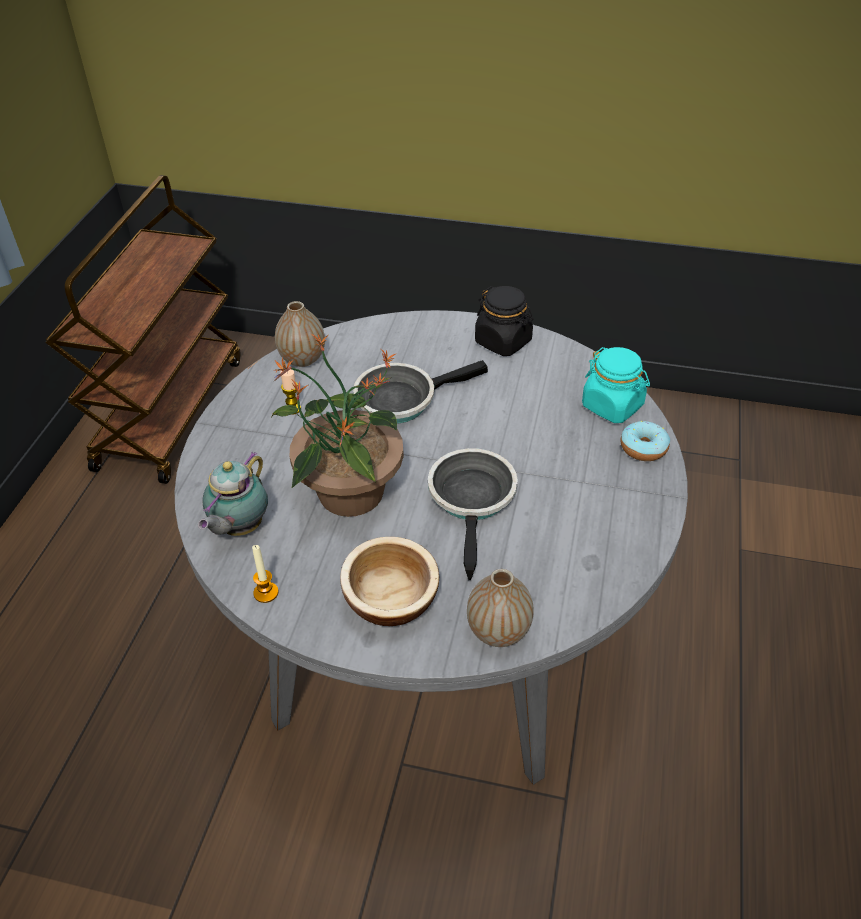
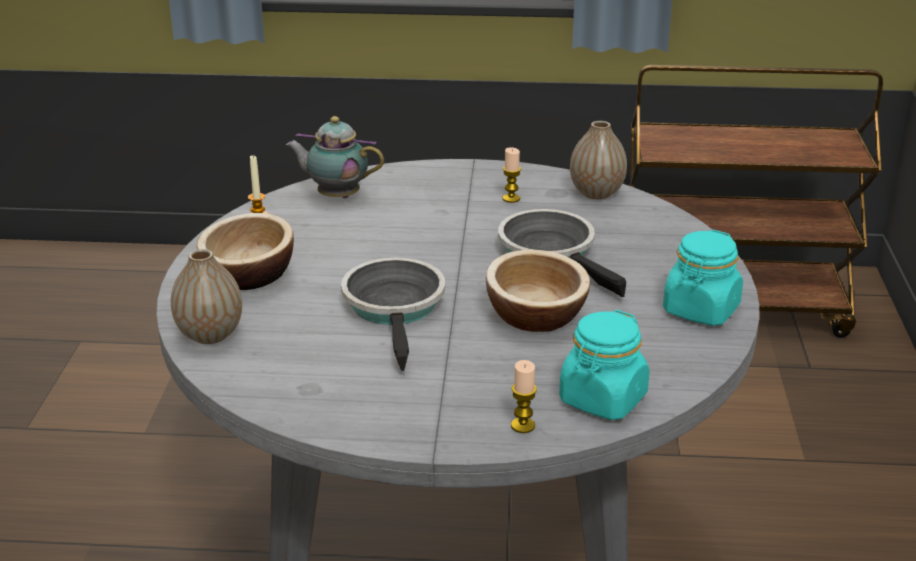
camera: 80 degrees right, 15 degrees down
potted plant [272,334,404,517] -> none
frying pan [428,448,518,580] -> frying pan turned 90 degrees counterclockwise [341,258,445,371]
black jar [475,286,534,356] -> turquoise jar [663,230,743,326]
donut [621,421,670,461] -> candle [511,360,537,433]
none -> bowl [486,250,590,332]

